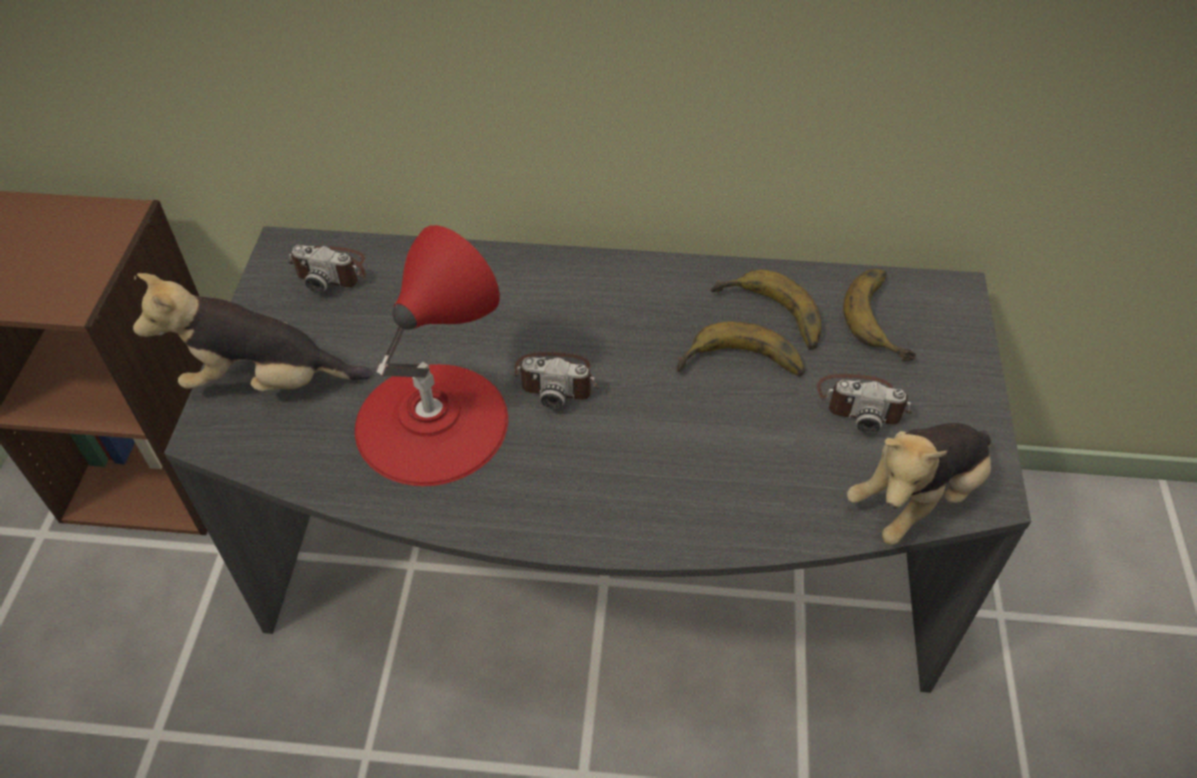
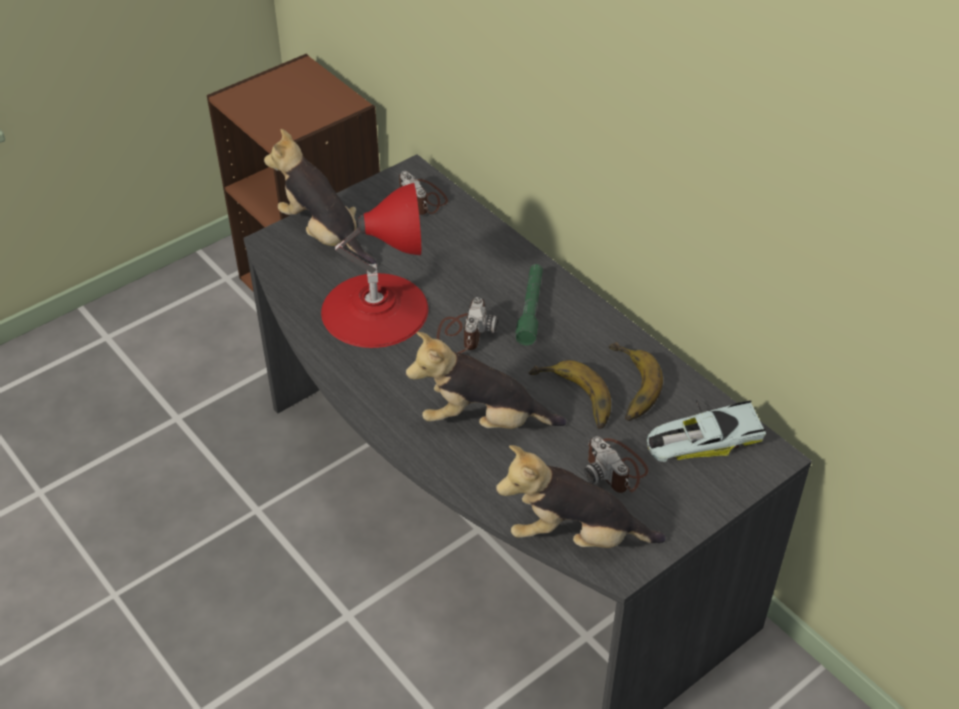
camera: 45 degrees right, 5 degrees down
camera [513,352,599,409] -> camera turned 135 degrees counterclockwise [437,297,498,353]
banana [843,269,916,361] -> toy car [647,400,766,462]
none -> plush toy [406,332,566,429]
none -> green flashlight [515,264,543,346]

